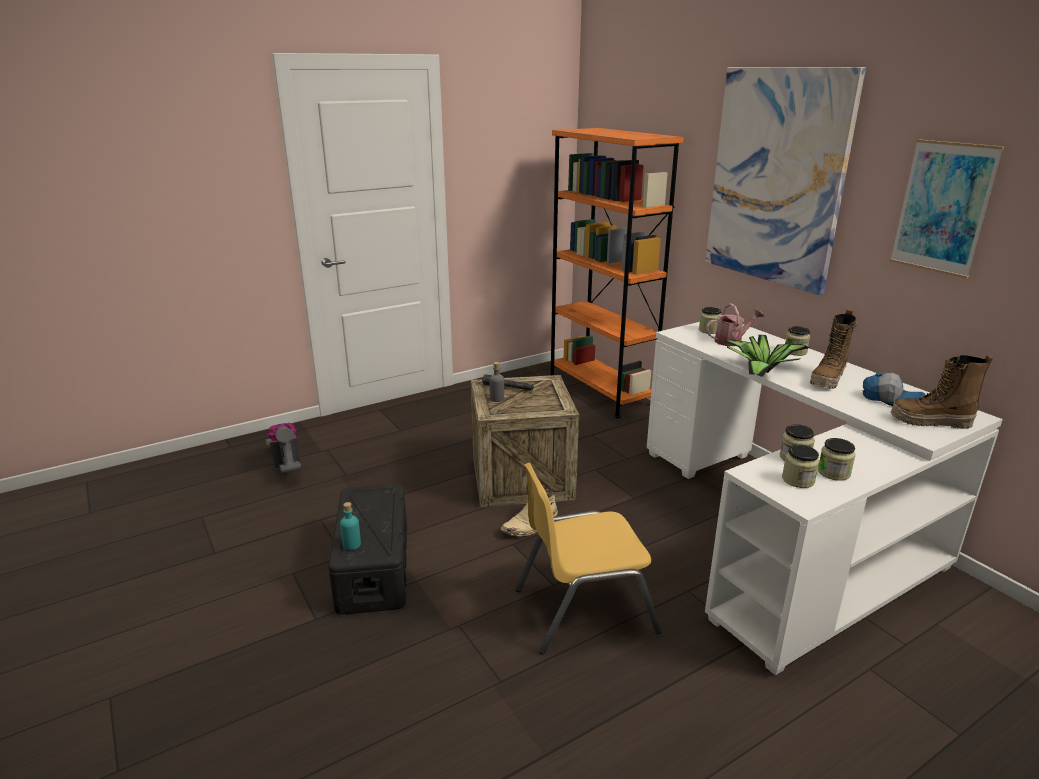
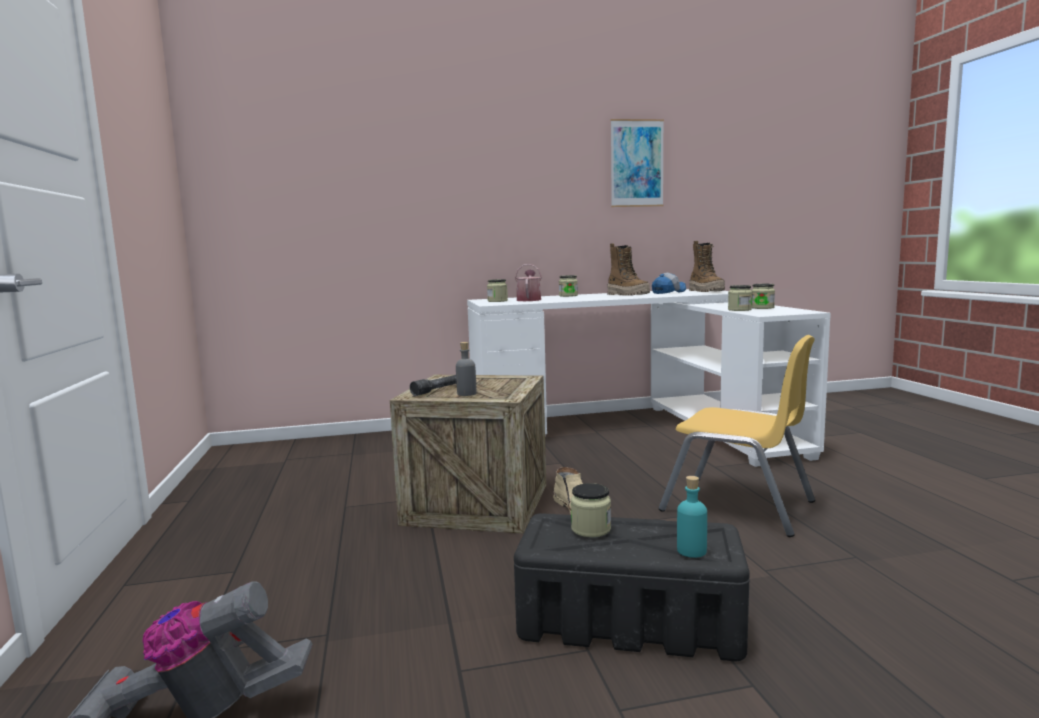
camera: 70 degrees left, 15 degrees down
yellow chair [515,463,662,655] -> yellow chair turned 60 degrees counterclockwise [659,335,815,537]
orange bookcase [551,128,684,418] -> none
picture [706,67,866,295] -> none
potted plant [724,335,810,377] -> none
jar [782,445,819,488] -> jar moved to [571,483,611,537]
boot [890,355,993,429] -> boot turned 45 degrees counterclockwise [689,241,725,292]

